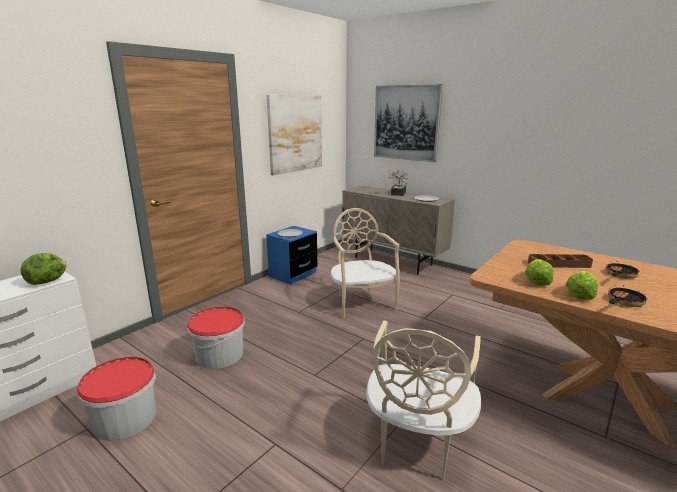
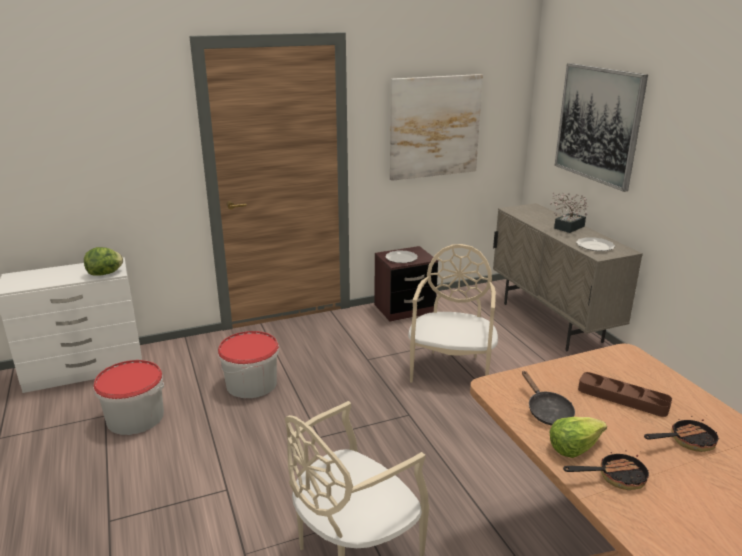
camera: 30 degrees right, 5 degrees up
blue nightstand [266,226,317,285] -> brown nightstand [375,246,438,322]
lettuce [525,259,554,286] -> black frying pan [522,371,575,426]

